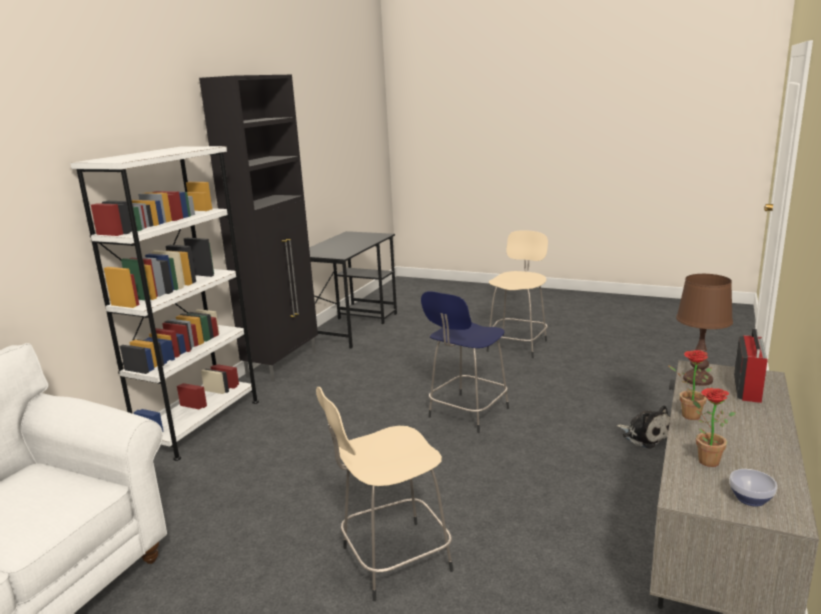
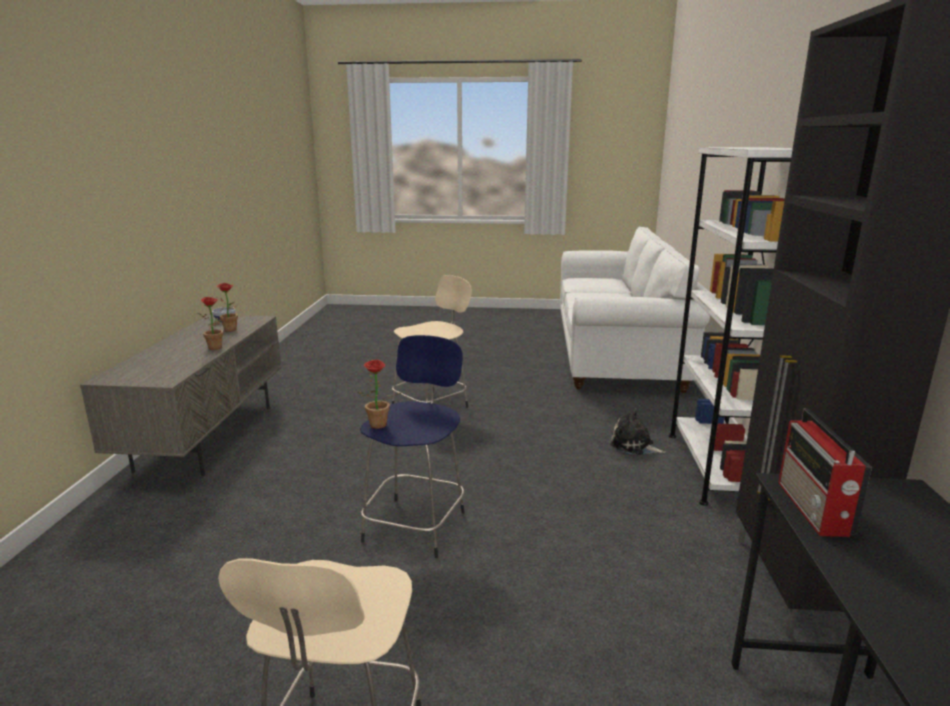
camera: 160 degrees right, 0 degrees up
plush toy [616,406,670,449] -> plush toy moved to [610,408,666,455]
brown table lamp [676,274,733,386] -> none
radio [734,328,768,403] -> radio moved to [778,409,872,537]
none -> potted plant [357,359,403,429]

